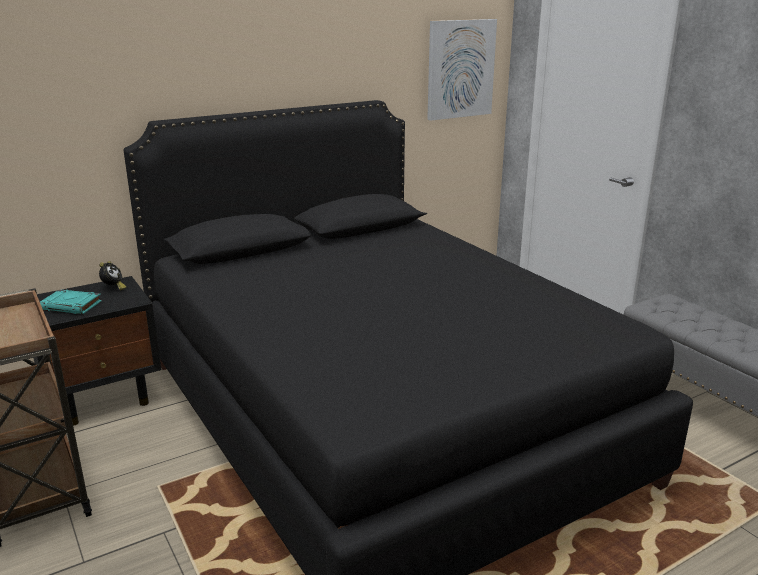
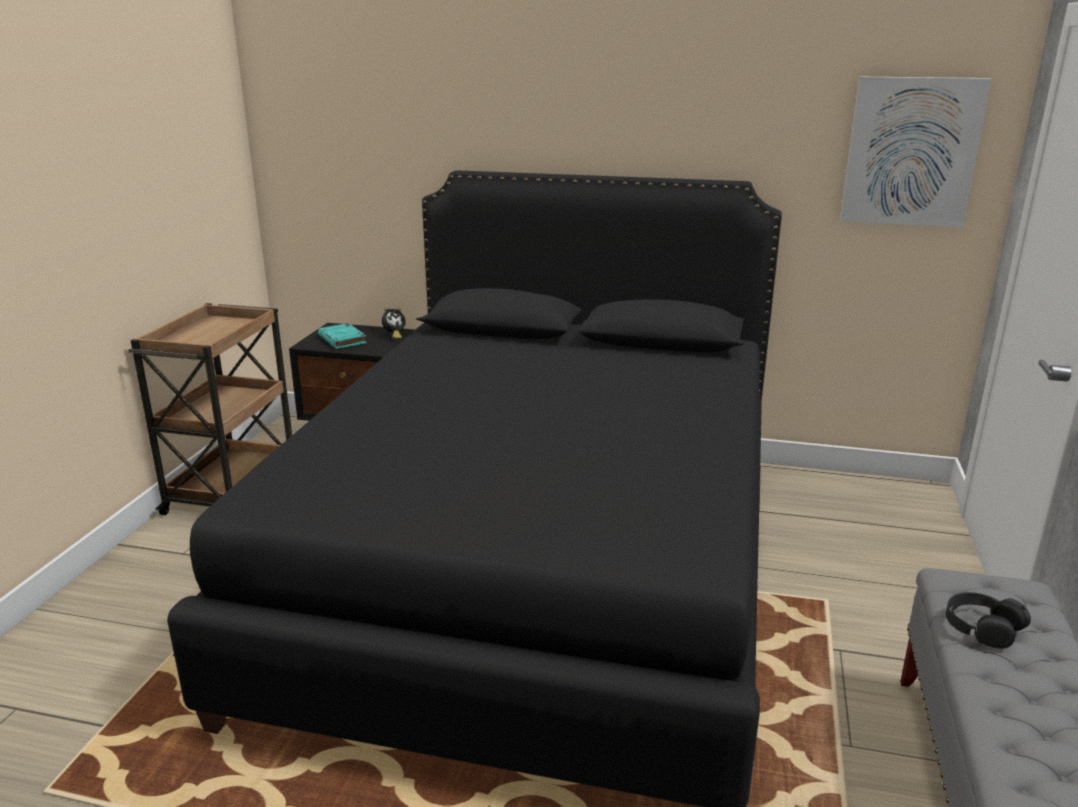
camera: 45 degrees right, 0 degrees up
none -> black headphones [946,592,1031,649]

